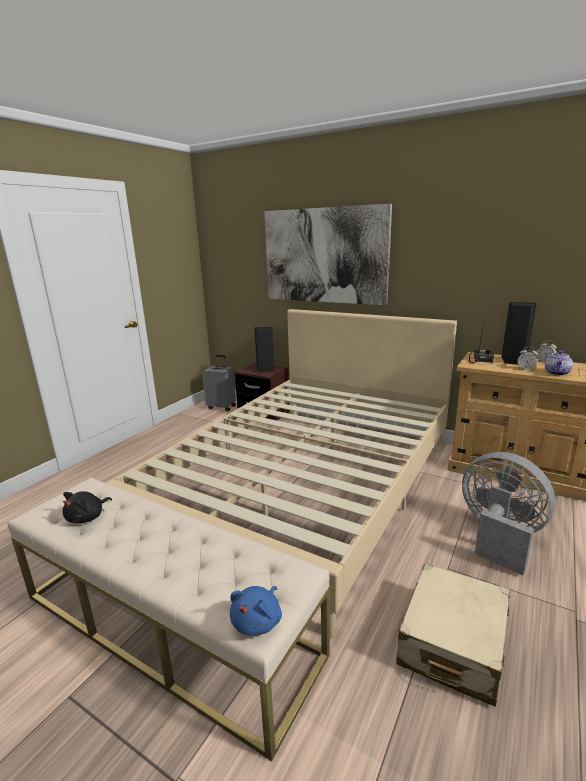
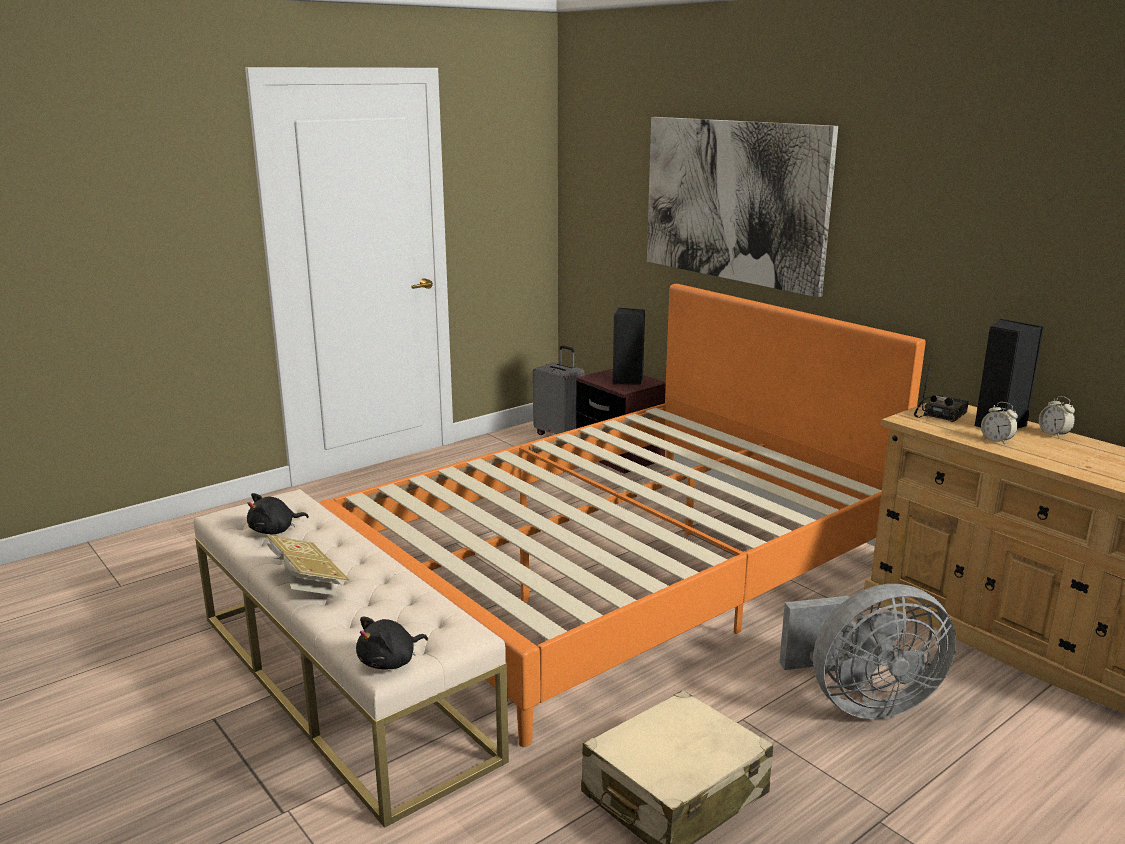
camera: 20 degrees right, 0 degrees up
beige bed [106,309,457,638] -> orange bed [319,284,925,747]
blue plush toy [230,586,282,636] -> black plush toy [356,617,428,670]
grey fan [462,452,555,575] -> grey fan turned 105 degrees clockwise [779,584,957,719]
teapot [545,351,573,376] -> none
none -> book [266,534,349,596]

